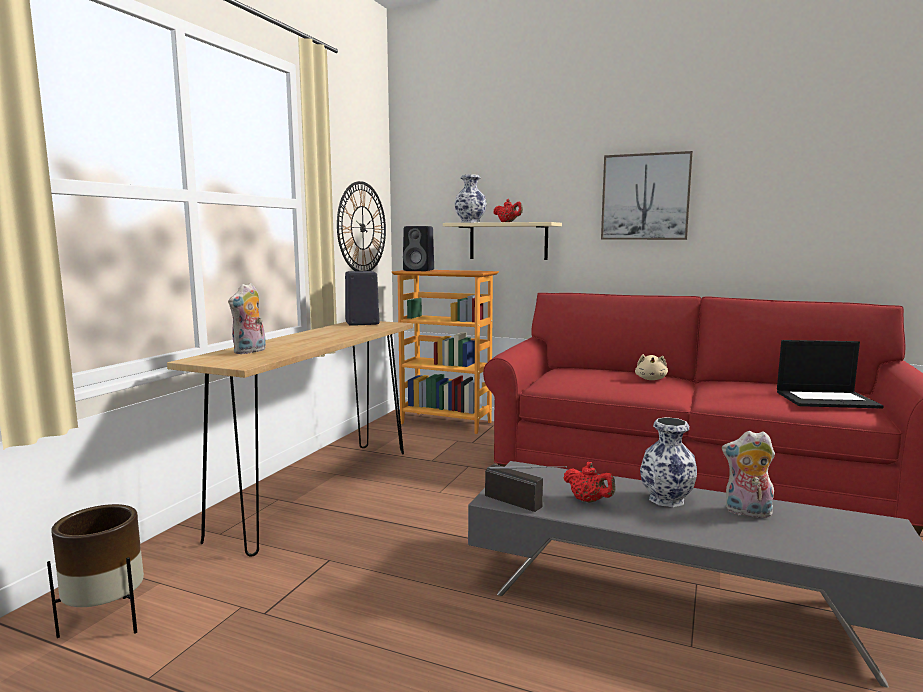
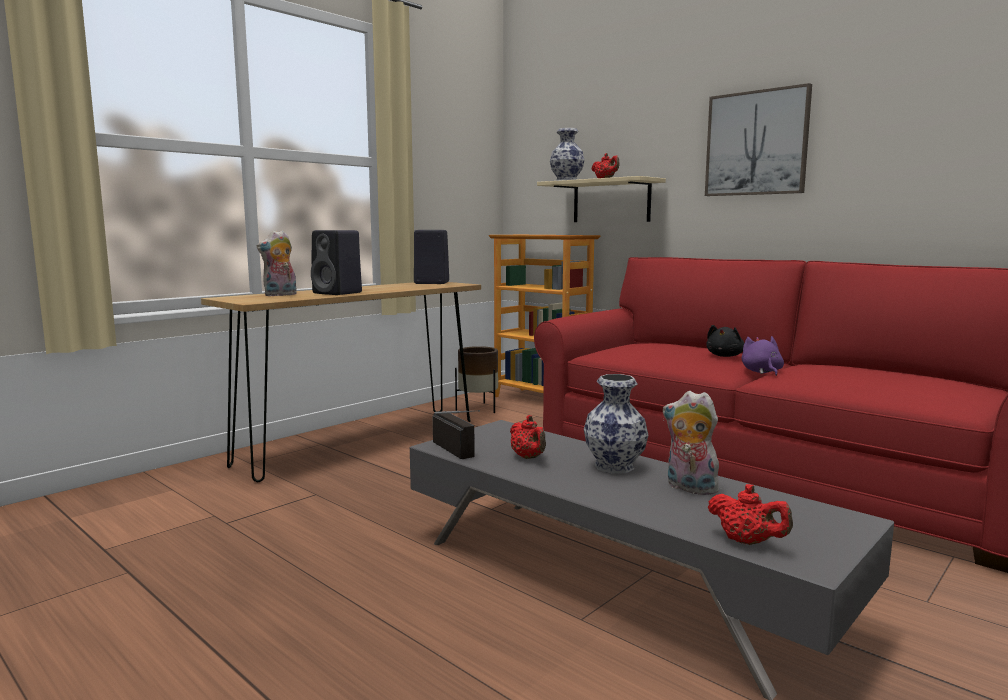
camera: 20 degrees right, 0 degrees up
brown planter [47,504,144,638] -> brown planter moved to [455,346,498,413]
wall clock [337,181,386,271] -> none
black speaker [403,226,434,271] -> black speaker moved to [311,230,362,295]
beige plush toy [635,354,668,380] -> black plush toy [707,325,744,357]
laptop [777,340,884,408] -> none
none -> red teapot [708,484,793,545]
none -> purple plush toy [742,336,784,376]

